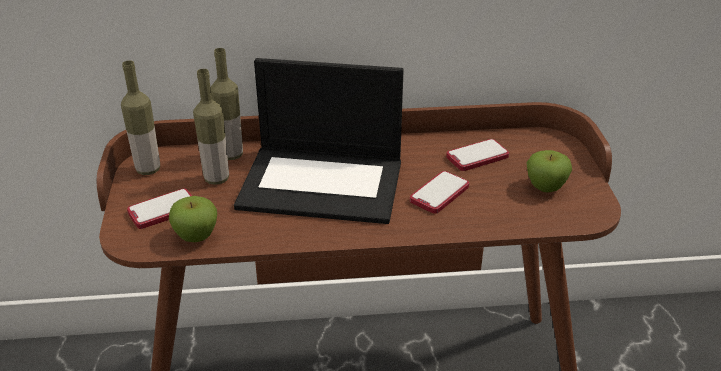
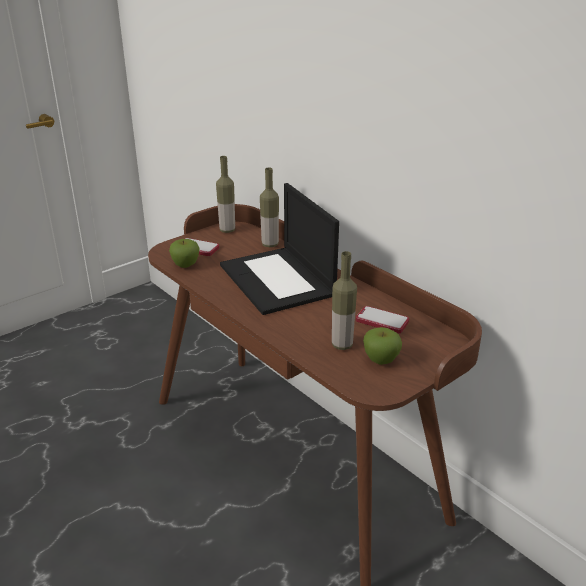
camera: 55 degrees right, 5 degrees down
bottle [193,69,229,185] -> bottle moved to [332,251,357,350]
phone [410,171,469,214] -> none

